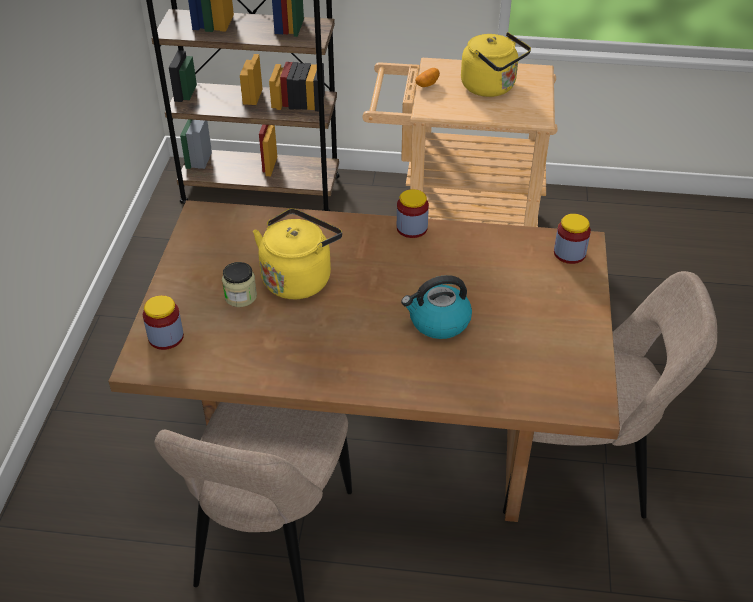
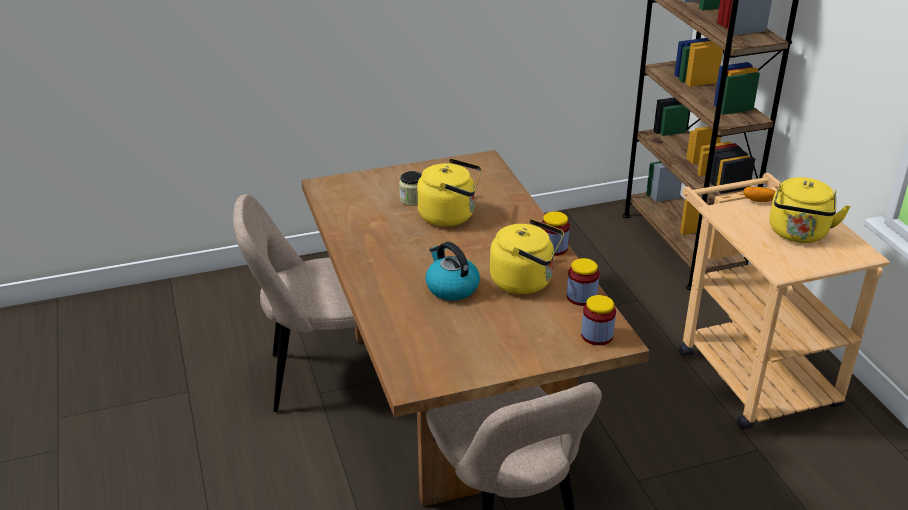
camera: 65 degrees right, 10 degrees down
jar [143,295,184,350] -> jar moved to [567,258,599,306]
none -> yellow kettle [490,219,564,294]

